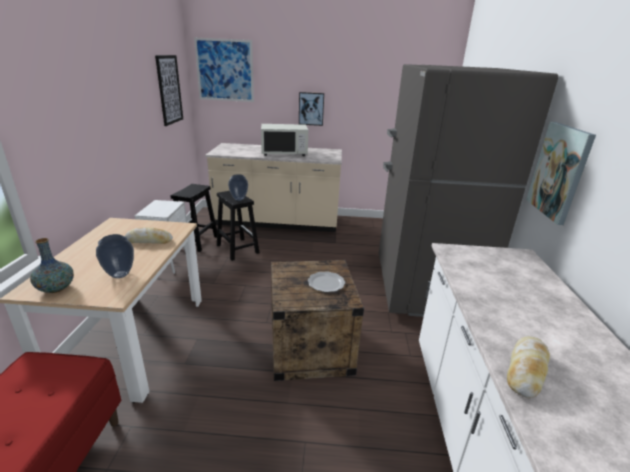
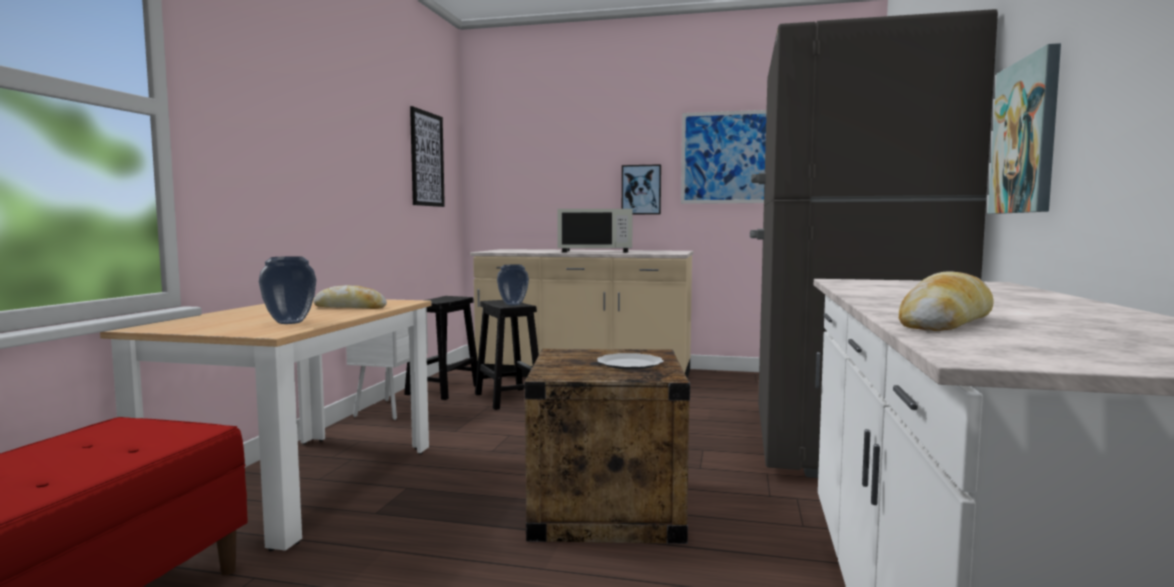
camera: 10 degrees right, 20 degrees down
vase [30,238,74,293] -> none
picture [194,38,254,102] -> picture moved to [681,110,766,204]

